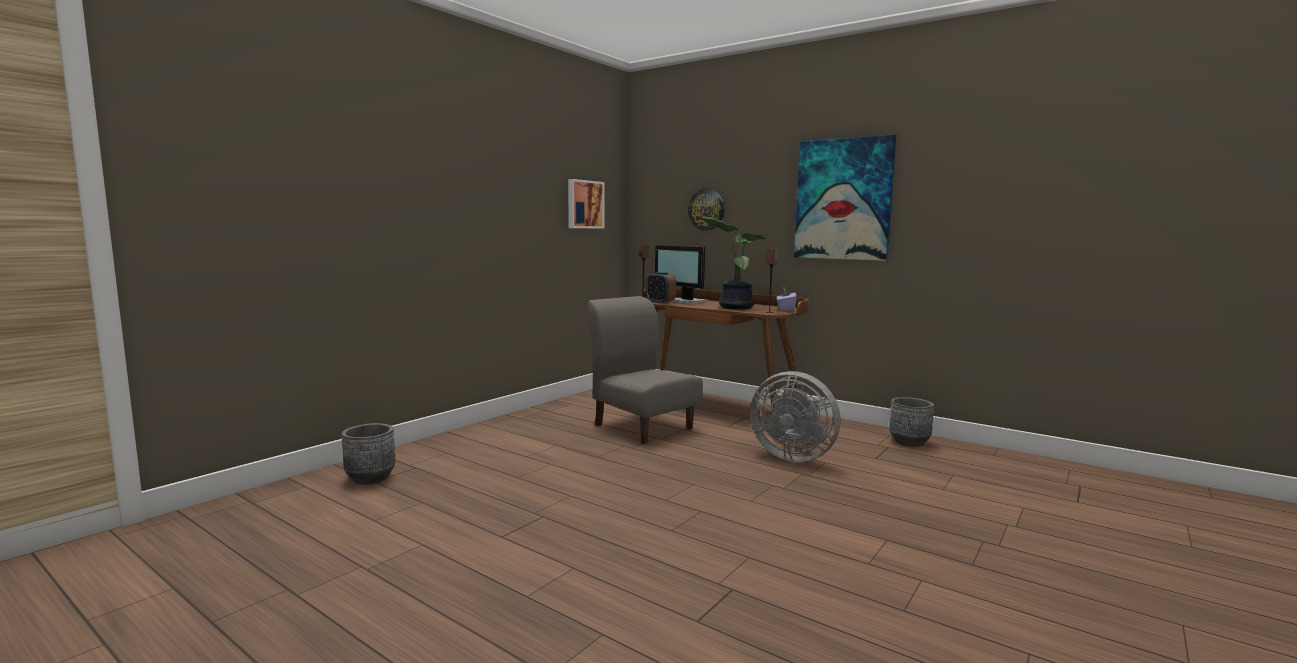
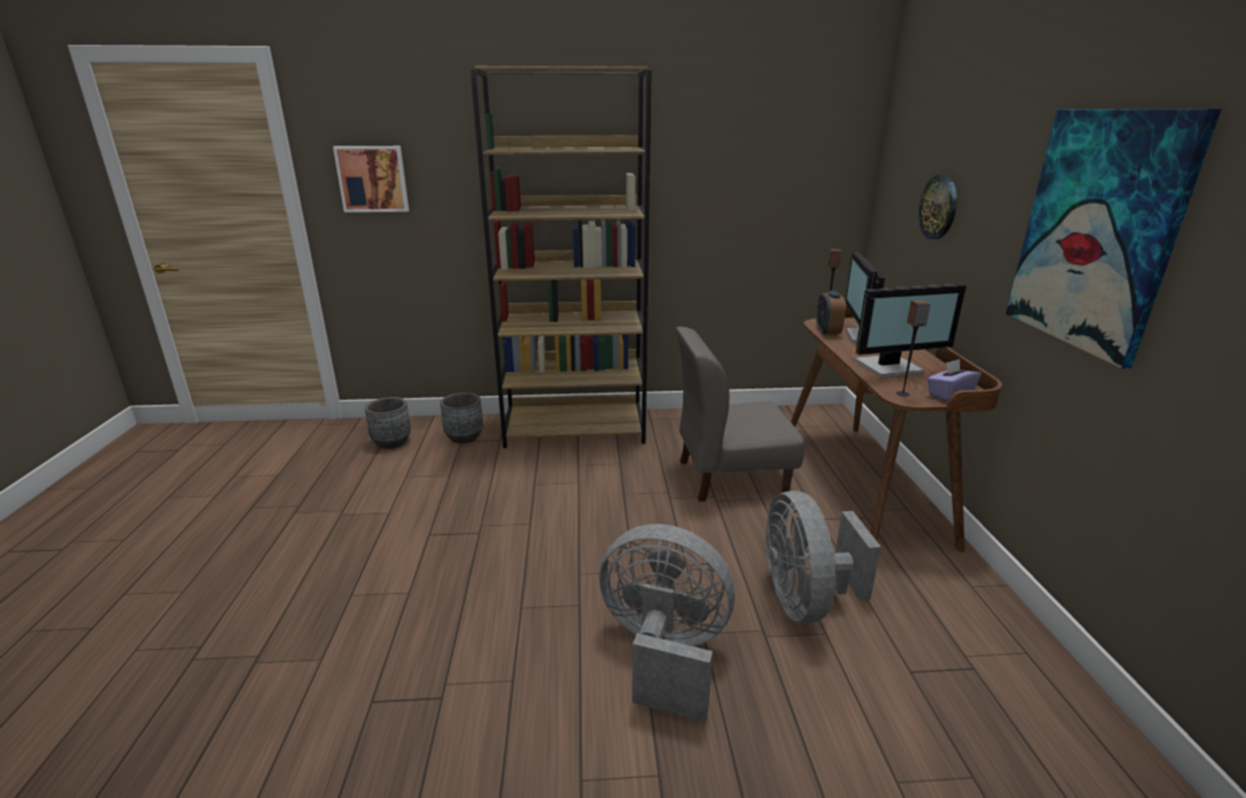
camera: 50 degrees right, 15 degrees up
picture [568,179,604,229] -> picture moved to [333,146,409,212]
grey chair [588,296,703,444] -> grey chair turned 105 degrees counterclockwise [676,327,804,502]
potted plant [699,217,767,310] -> monitor [854,284,967,378]
grey planter [889,397,934,447] -> grey planter moved to [365,397,411,449]
none -> brown bookcase [470,66,652,448]
none -> grey fan [599,524,735,722]

